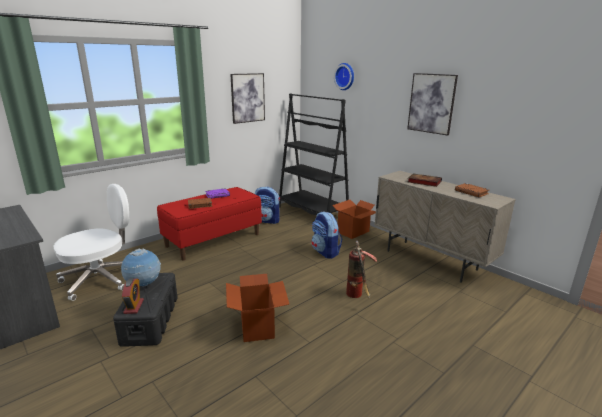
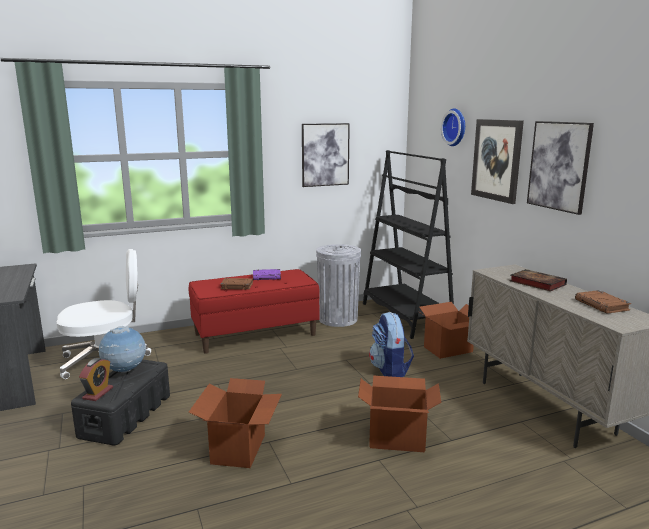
camera: 20 degrees right, 5 degrees down
backpack [255,187,280,224] -> grey trash can [316,244,361,327]
fire extinguisher [346,240,377,298] -> cardboard box [358,375,441,452]
none -> picture [471,119,524,204]

